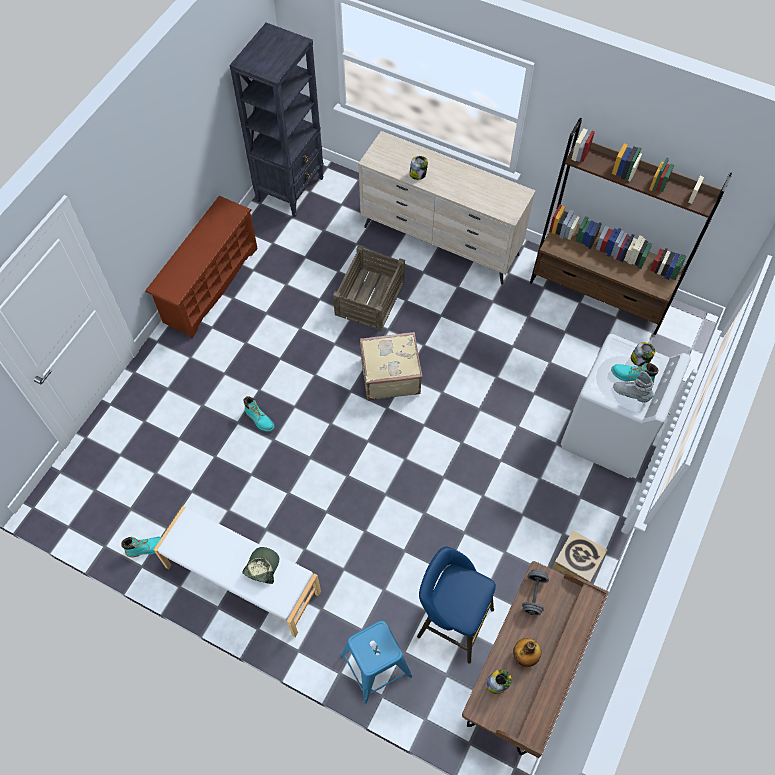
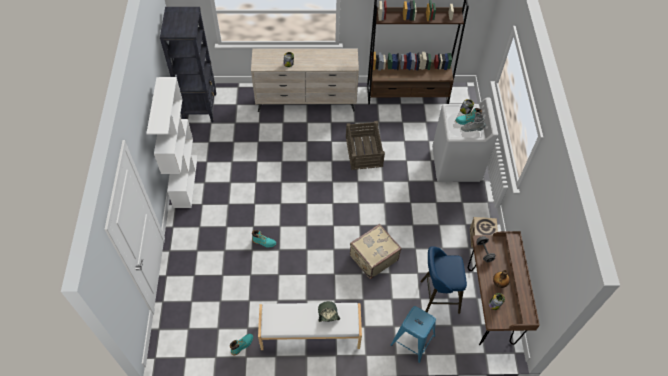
camera: 30 degrees left, 5 degrees down
brown shoe rack [145,196,258,338] -> white bookcase [146,77,198,208]
crate [333,245,405,331] -> crate moved to [346,121,385,170]
beige suitcase [360,332,423,401] -> beige suitcase moved to [350,224,402,279]

